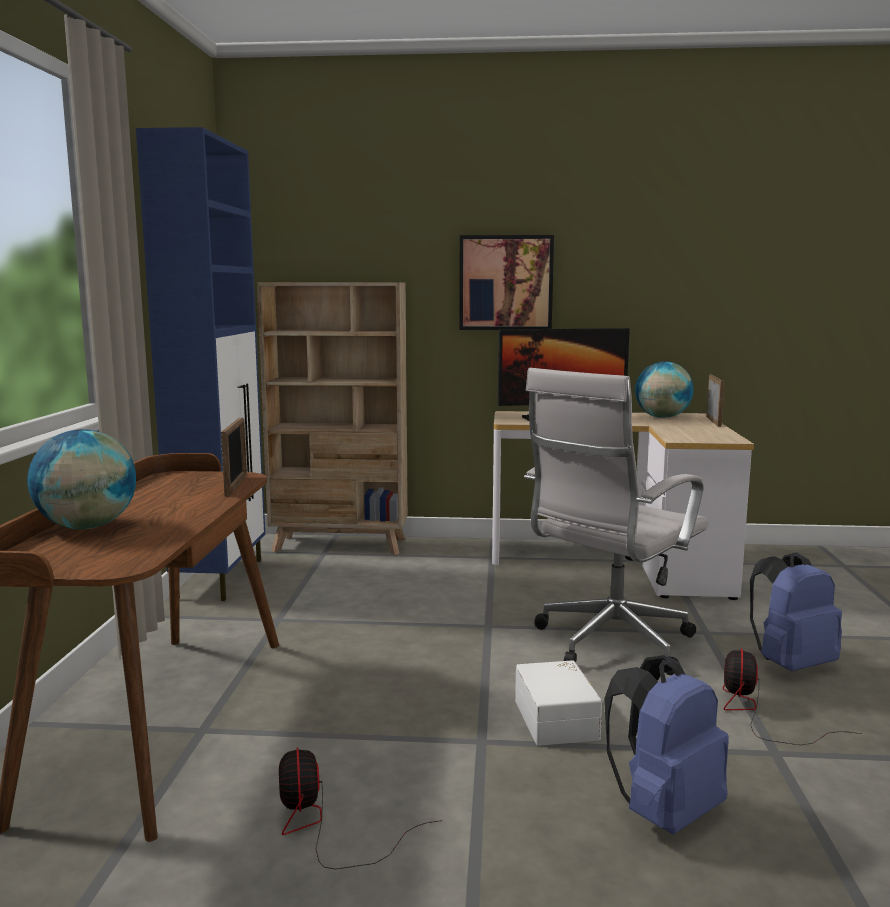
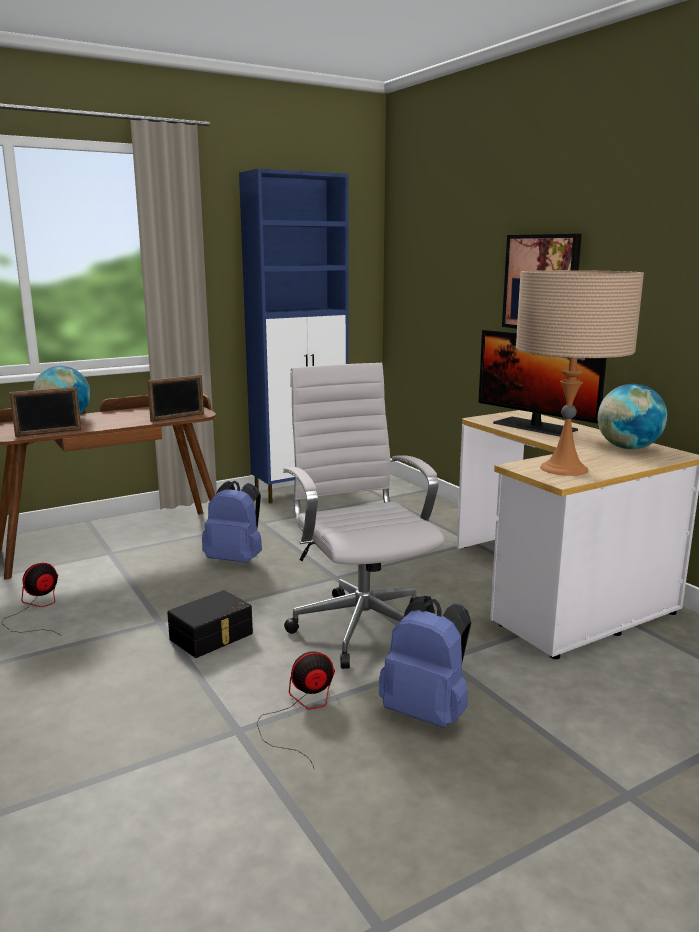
camera: 55 degrees right, 5 degrees up
beige bookcase [257,282,408,555] -> none
white storage box [515,660,602,746] -> black storage box [167,590,253,658]
white office chair [524,368,709,675] -> white office chair turned 60 degrees clockwise [283,363,444,669]
blue backpack [604,655,729,834] -> blue backpack moved to [202,481,262,563]
picture frame [706,374,725,427] -> picture frame moved to [9,387,81,437]
none -> beige table lamp [516,270,644,476]

